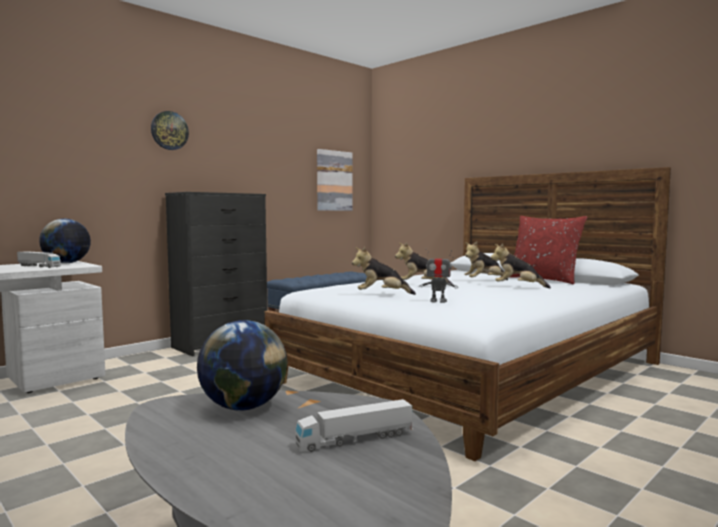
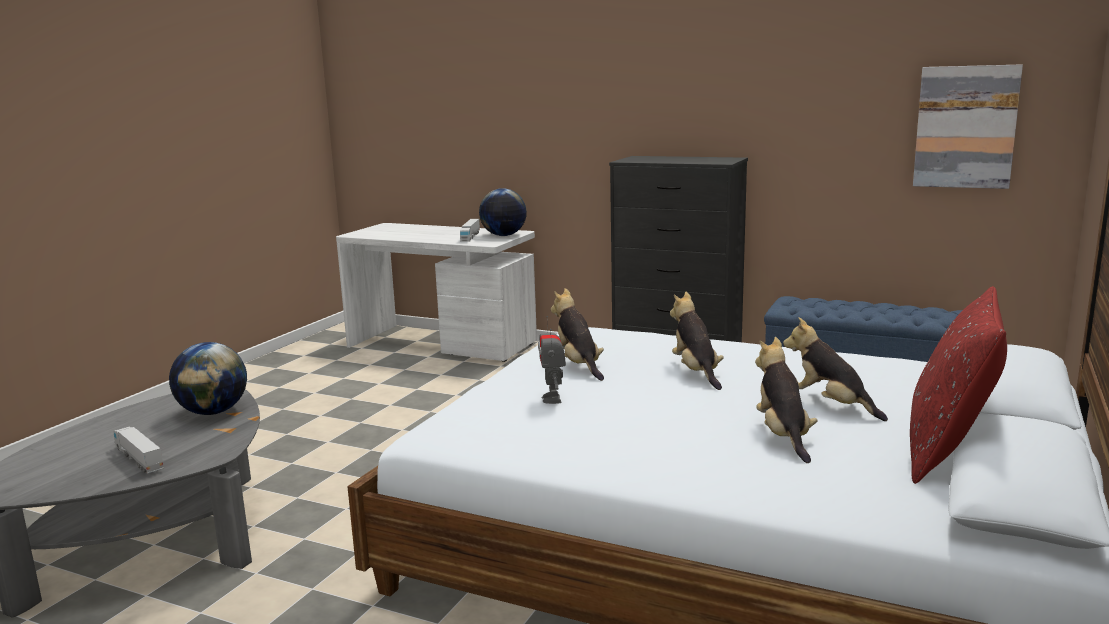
camera: 70 degrees right, 10 degrees up
wall clock [151,111,189,150] -> none

